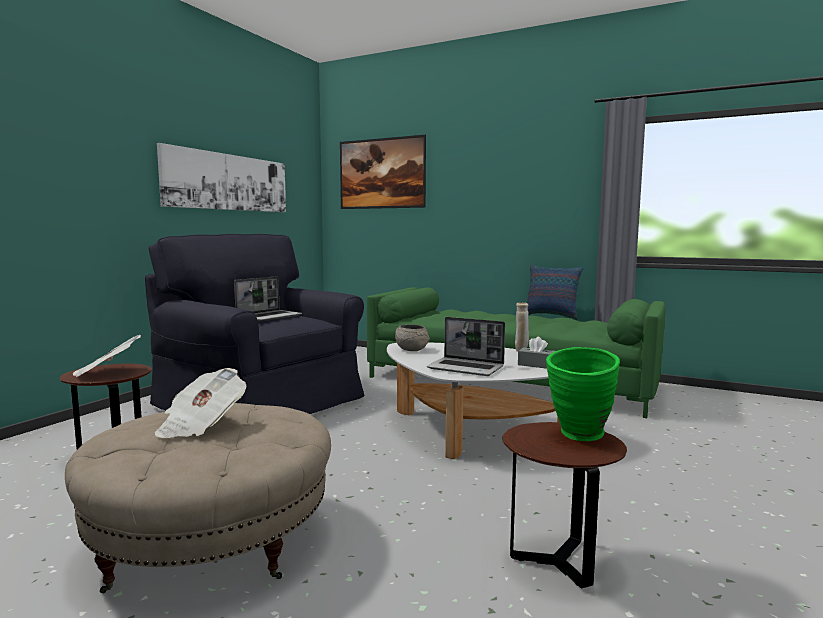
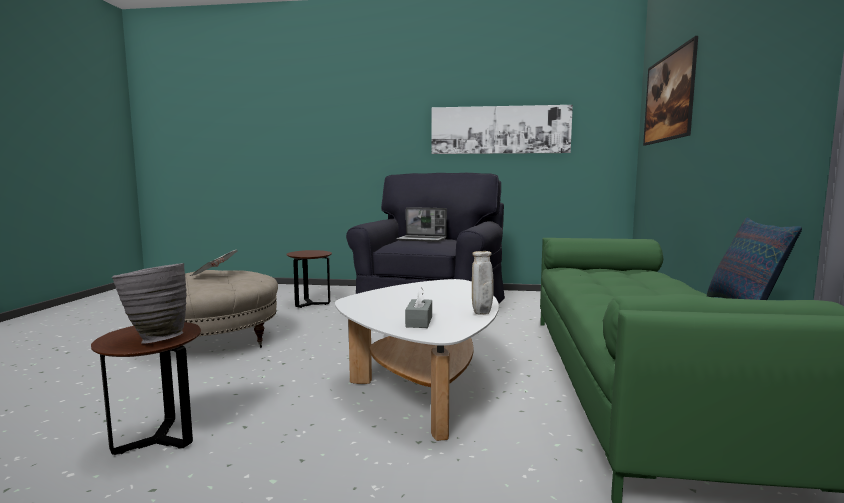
camera: 70 degrees right, 0 degrees up
newspaper [73,335,141,377] -> none
grey bowl [395,324,430,351] -> none
laptop [427,317,505,376] -> none
green vase [546,347,620,441] -> grey vase [112,263,187,344]

